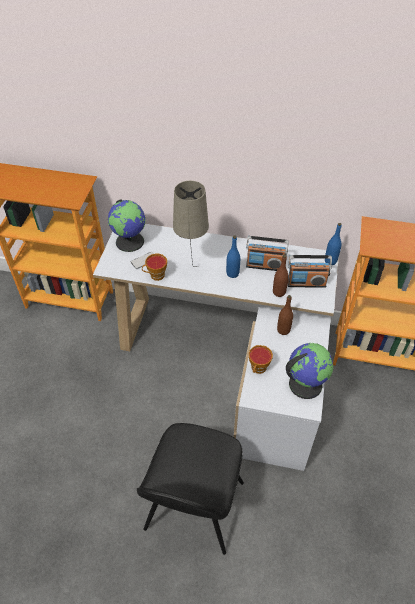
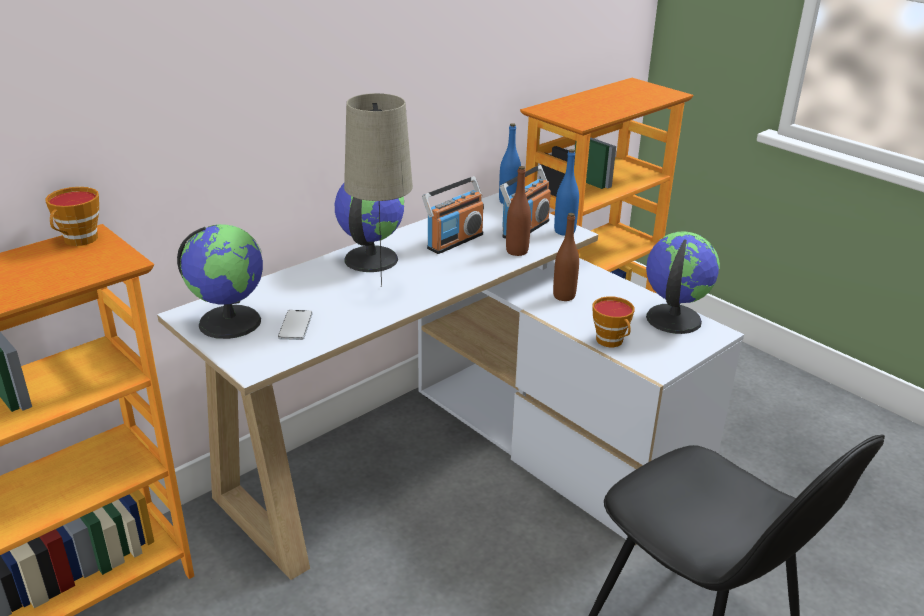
camera: 55 degrees left, 20 degrees down
cup [142,254,167,281] -> cup moved to [45,187,99,246]
blue bottle [226,236,240,278] -> blue bottle moved to [554,149,579,236]
none -> globe [335,183,404,272]

